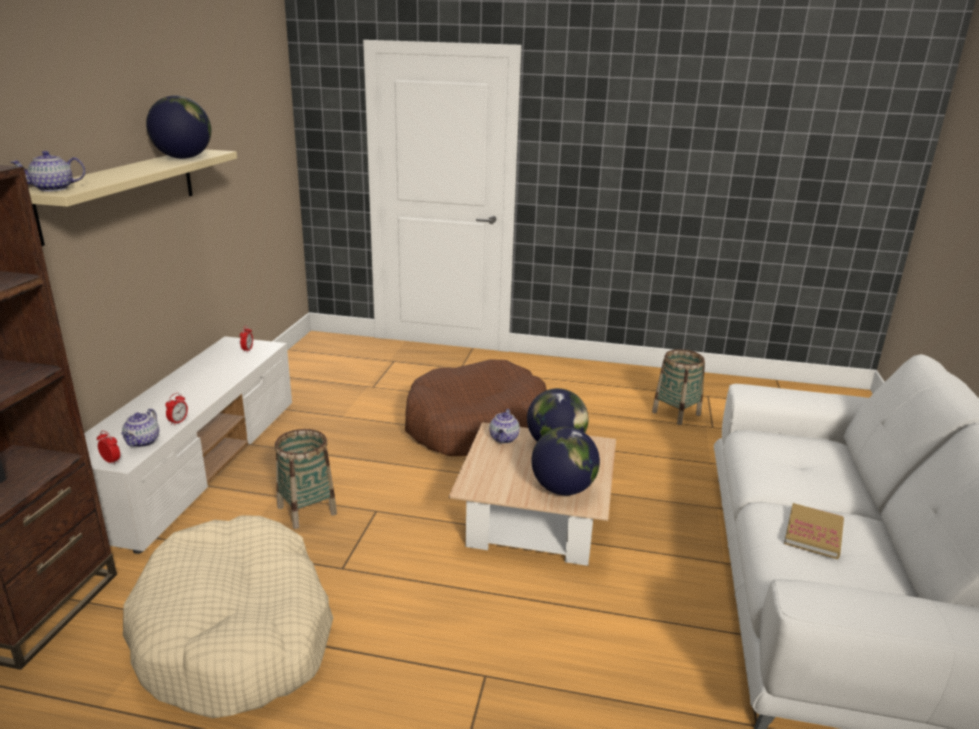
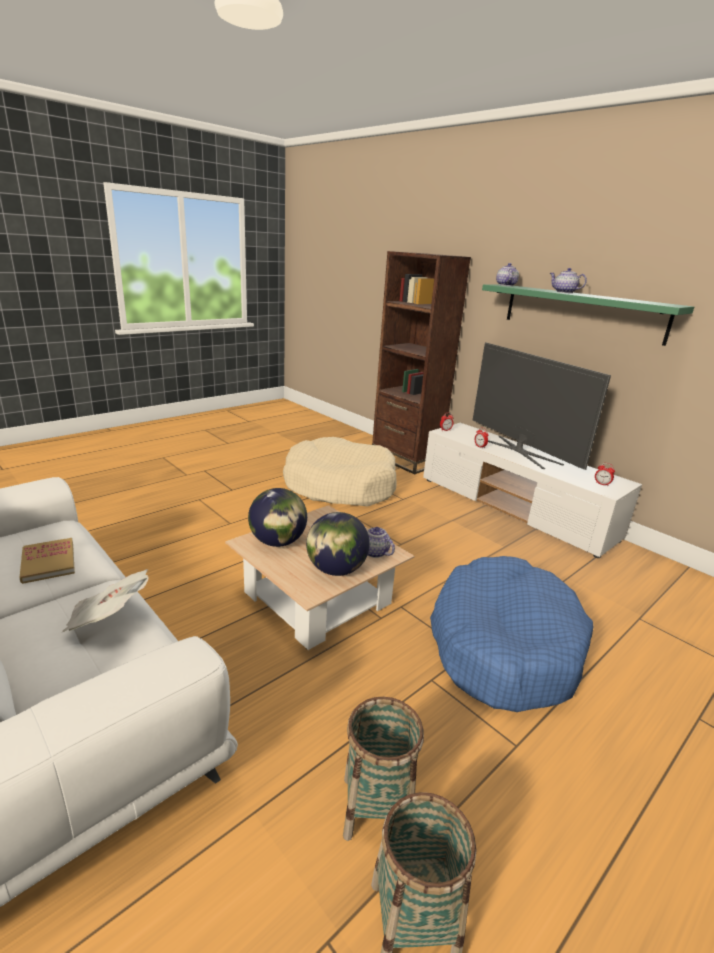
camera: 125 degrees right, 0 degrees up
beige shelf [29,149,237,246] -> green shelf [482,284,694,346]
teapot [121,409,159,447] -> teapot moved to [550,268,587,293]
globe [146,96,211,159] -> none
basket [275,429,337,529] -> basket moved to [343,697,424,841]
brown dog bed [405,359,547,456] -> blue dog bed [430,556,593,712]
none -> newspaper [62,569,149,632]
none -> television [473,342,611,470]

